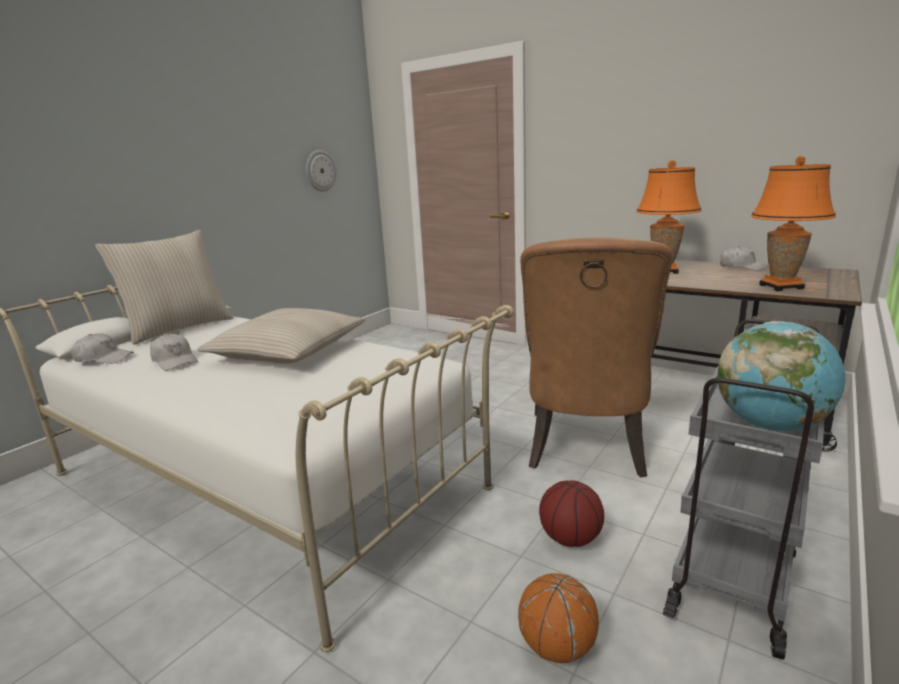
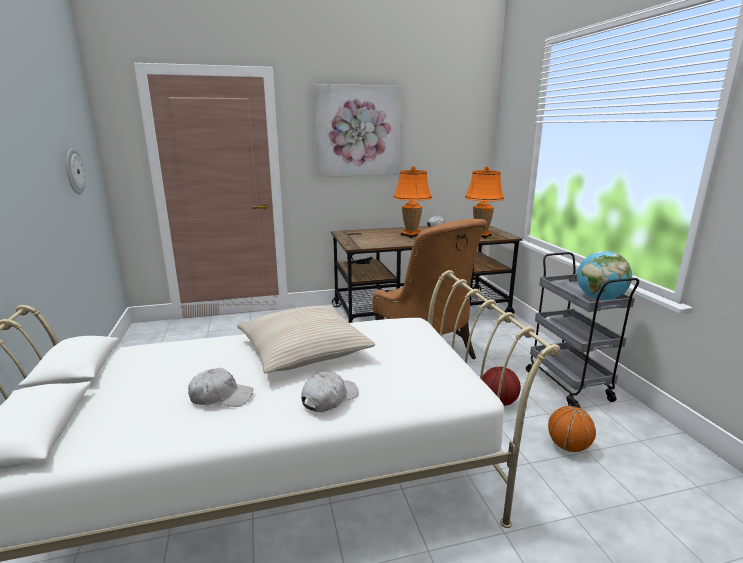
camera: 50 degrees left, 0 degrees up
white cap [71,333,134,364] -> white cap moved to [301,372,359,412]
beige pillow [95,230,233,345] -> none
none -> picture [314,84,401,177]

